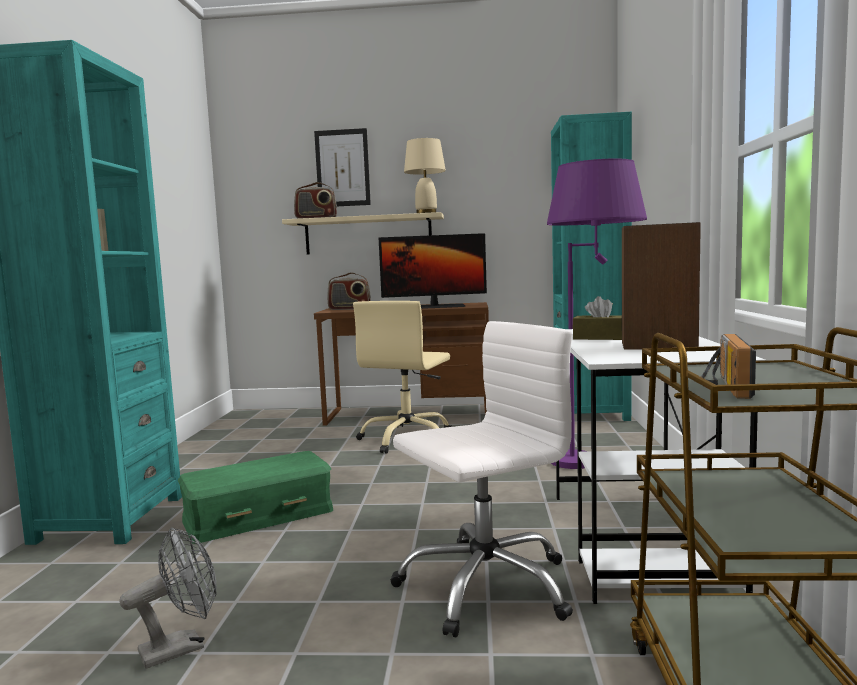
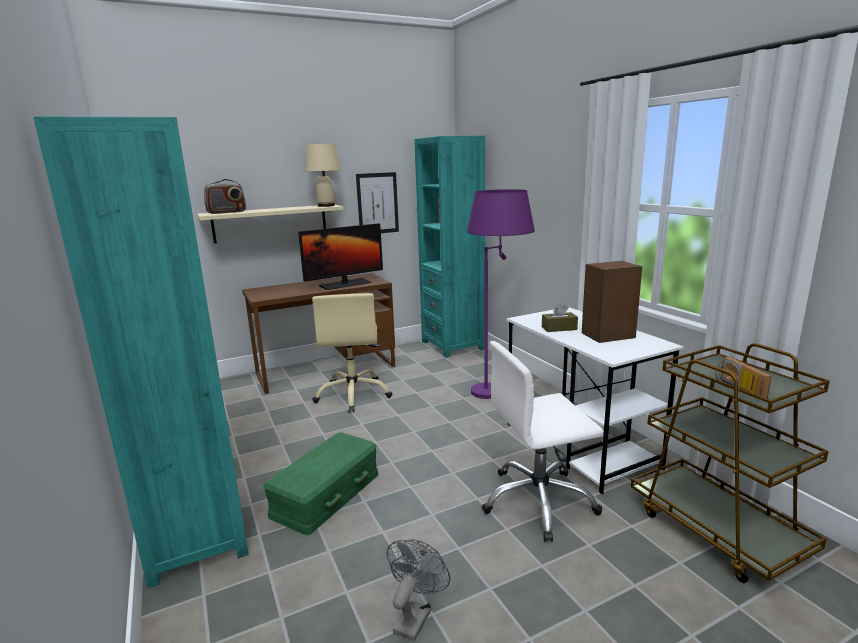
camera: 30 degrees left, 10 degrees up
picture [314,128,371,206] -> picture moved to [356,172,399,233]
radio [327,272,371,310] -> none
white office chair [390,321,573,637] -> white office chair turned 135 degrees counterclockwise [482,341,604,542]

